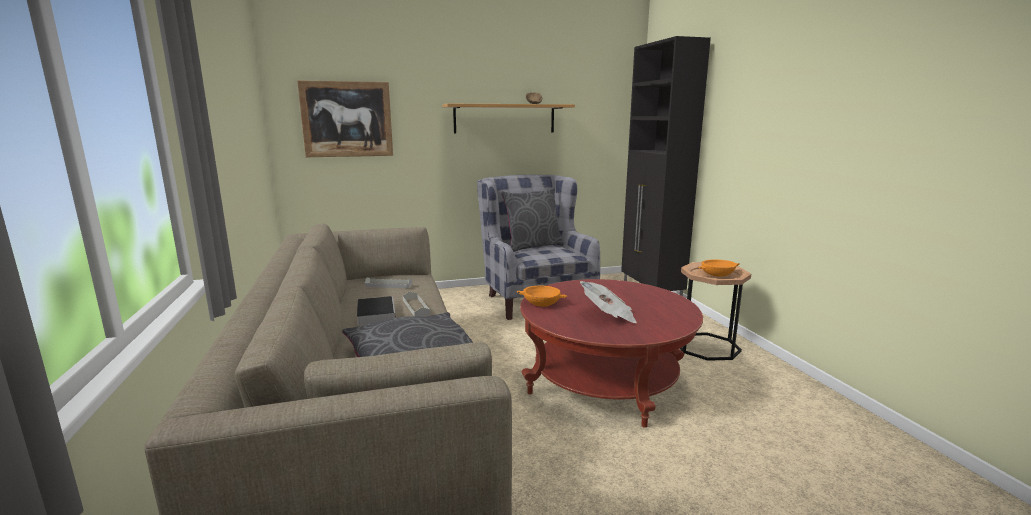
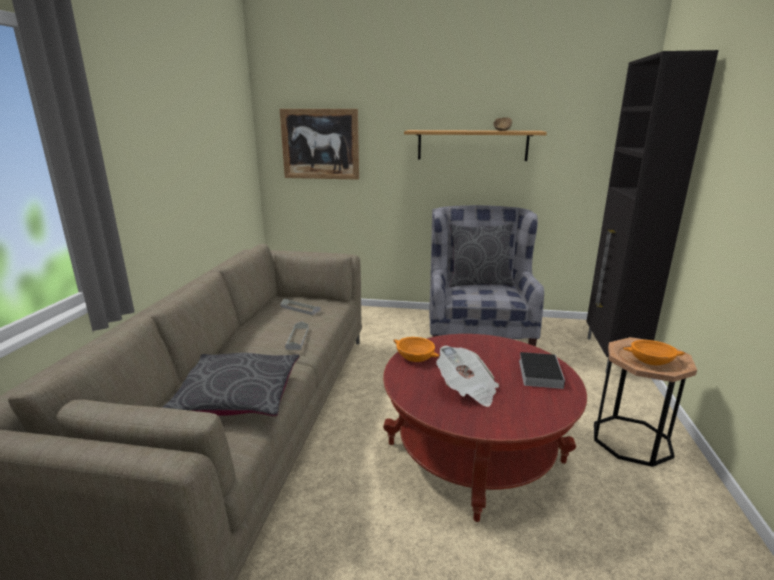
camera: 25 degrees right, 5 degrees up
book [357,296,396,326] -> book moved to [519,352,565,389]

